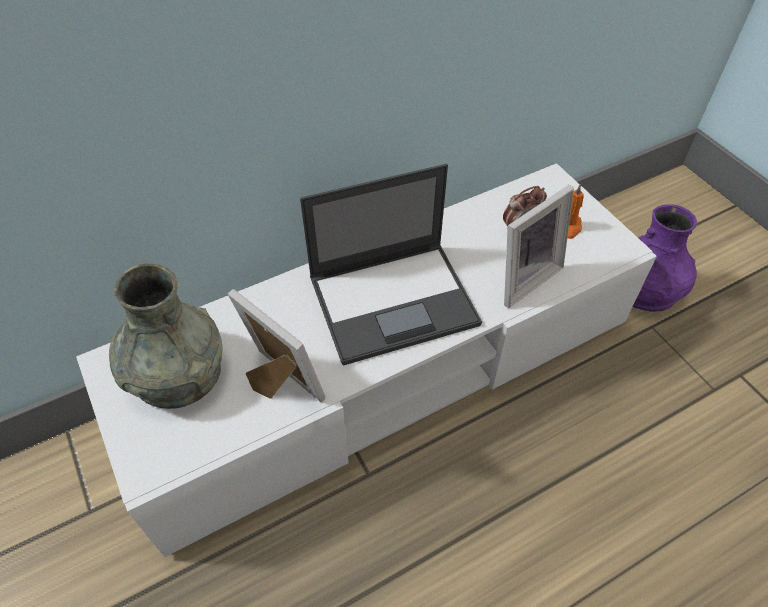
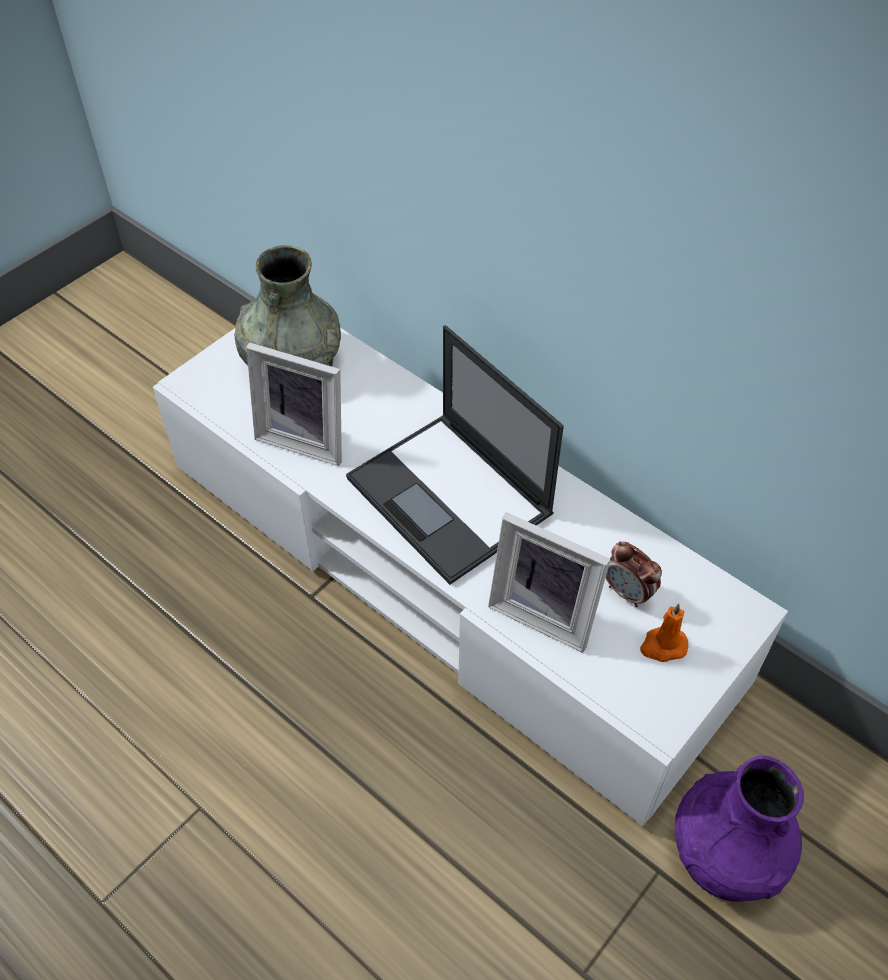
camera: 70 degrees right, 0 degrees up
picture frame [228,289,326,402] -> picture frame turned 90 degrees clockwise [246,343,342,466]

